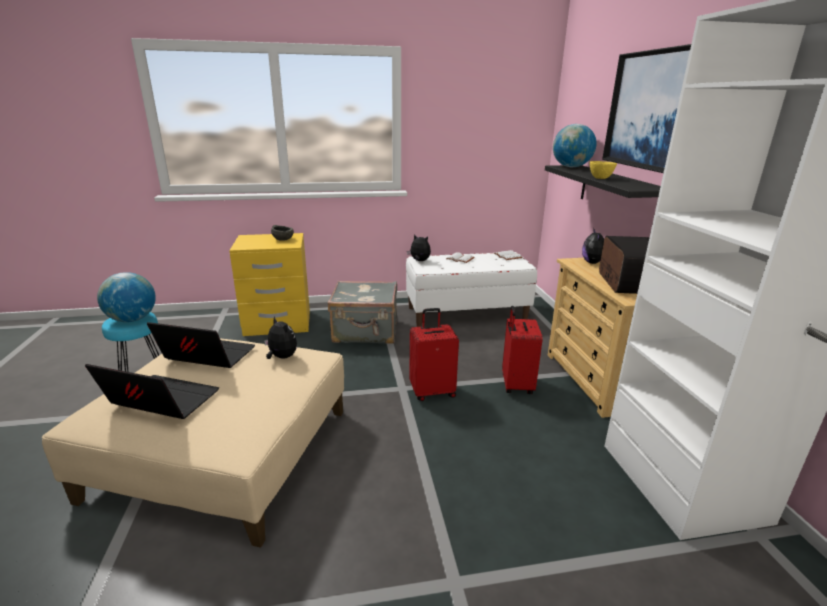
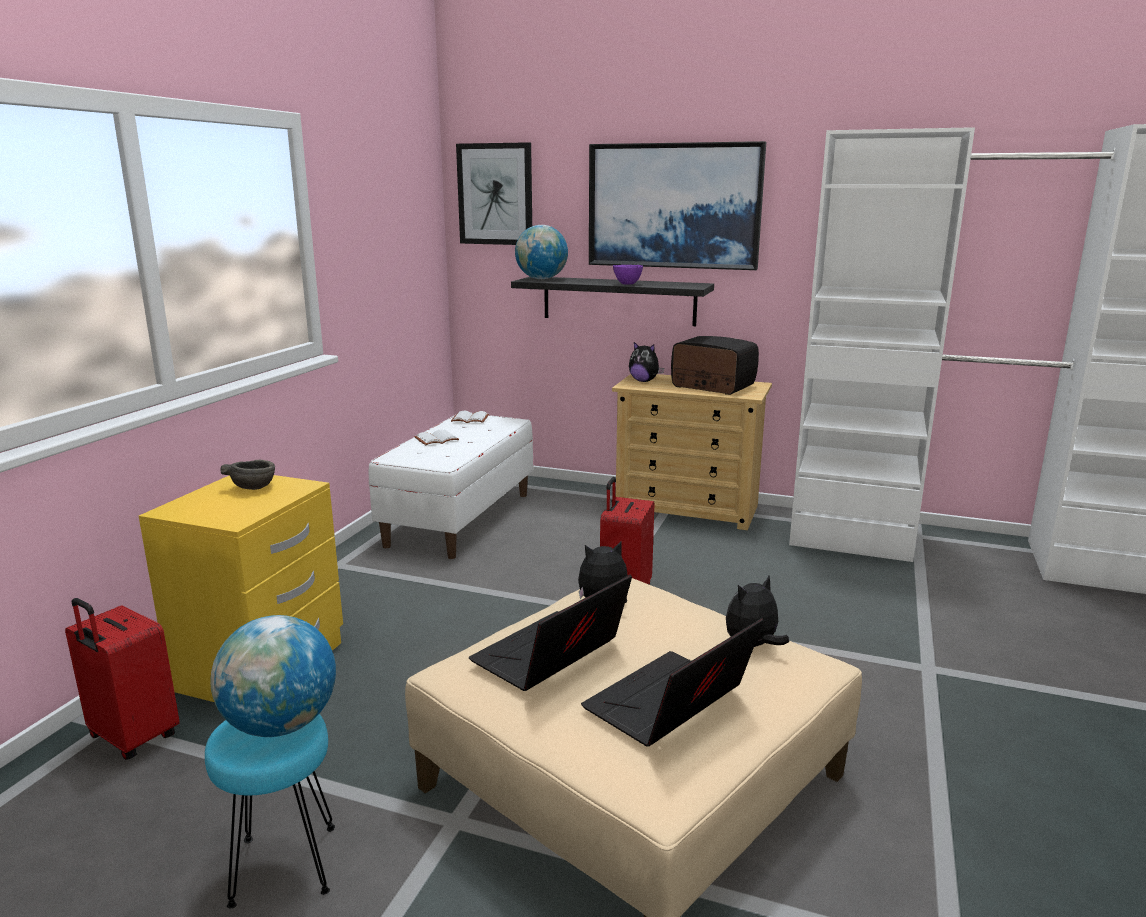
camera: 60 degrees left, 5 degrees down
grey suitcase [328,281,397,344] -> none
plush toy [407,234,431,261] -> plush toy moved to [726,576,789,647]
red suitcase [502,306,543,394] -> red suitcase moved to [65,598,180,760]
yellow bowl [590,161,617,179] -> purple bowl [613,265,643,285]
none -> picture [456,142,532,245]

